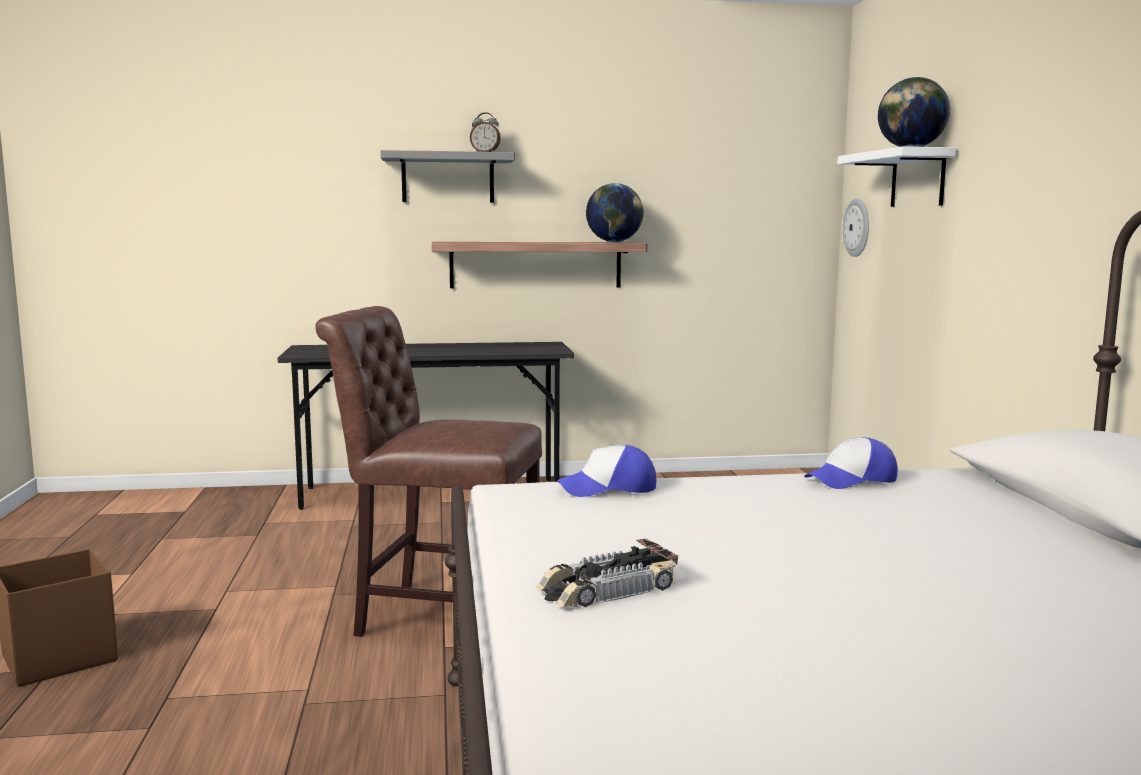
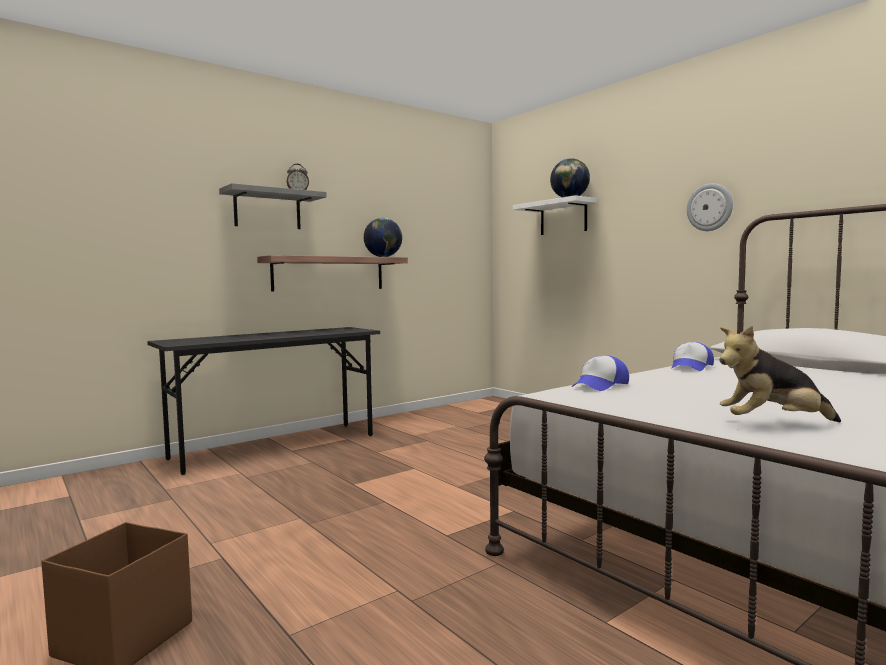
camera: 30 degrees left, 5 degrees down
brown chair [315,306,542,637] -> none
toy car [536,538,678,607] -> plush toy [719,325,841,422]
wall clock [843,199,869,257] -> wall clock moved to [687,183,733,231]

